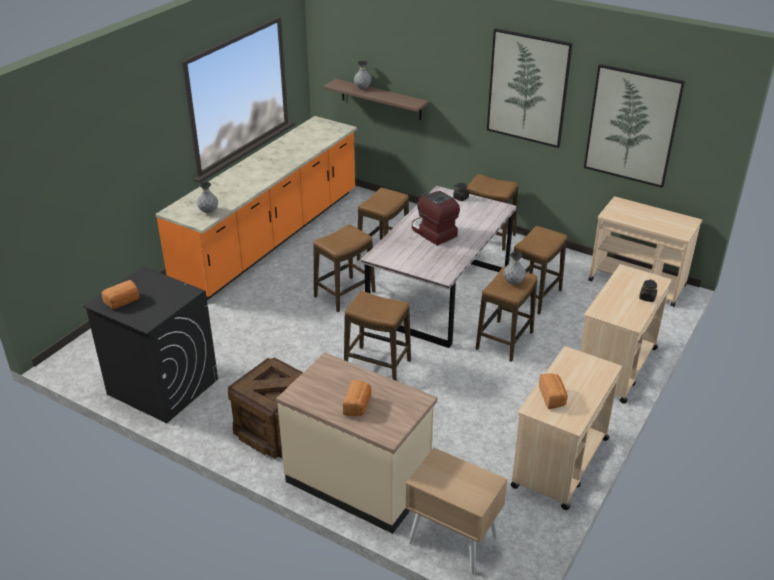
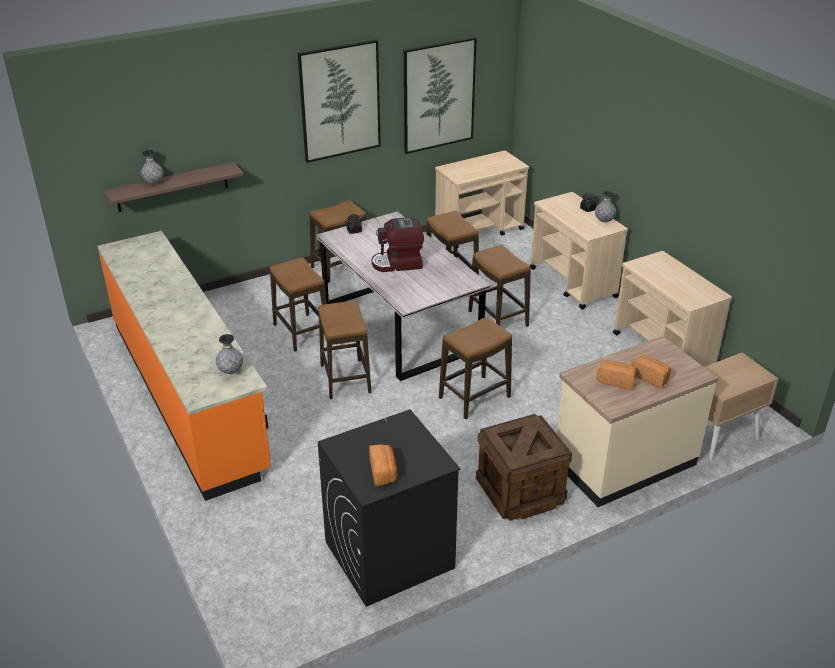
camera: 60 degrees left, 0 degrees up
grey vase [503,252,526,285] -> grey vase moved to [595,190,616,222]
bread [539,373,568,409] -> bread moved to [596,360,636,390]

